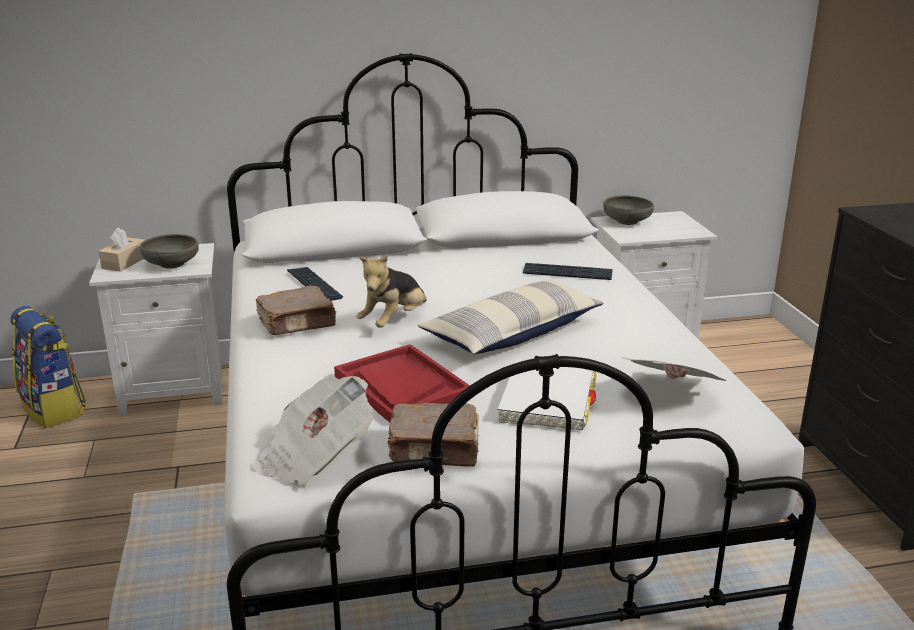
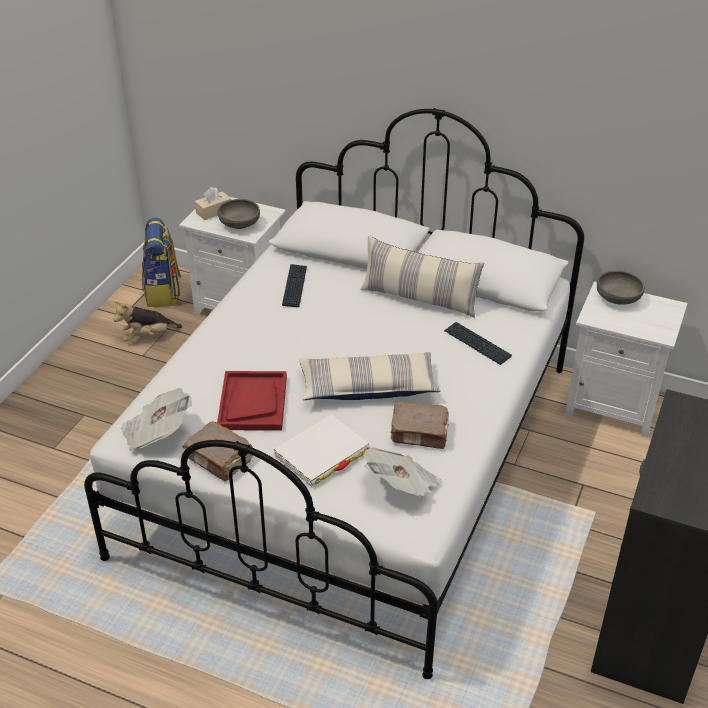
camera: 35 degrees right, 15 degrees up
brown book [256,285,337,335] -> brown book moved to [391,402,449,449]
plush toy [356,254,427,328] -> plush toy moved to [113,301,182,341]
none -> pillow [360,235,484,318]

